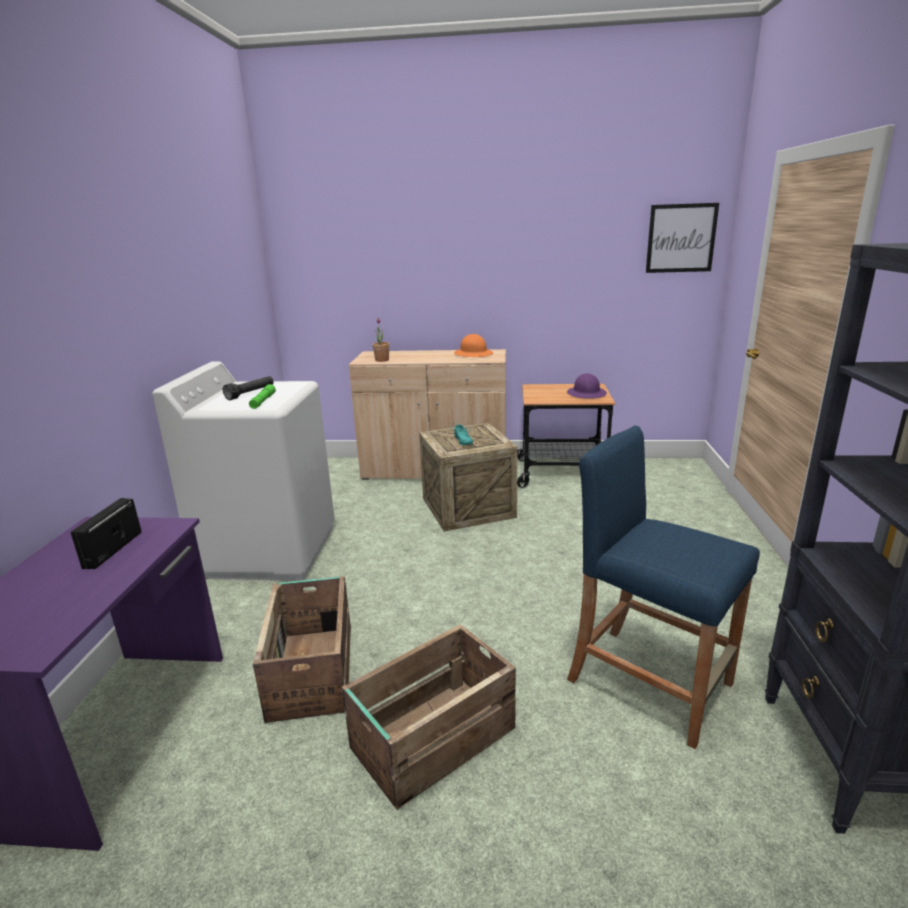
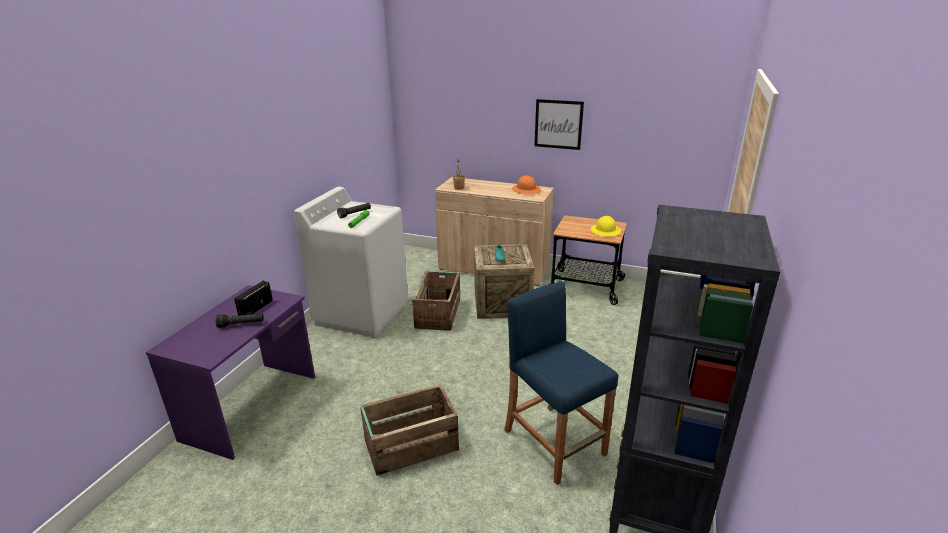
camera: 15 degrees right, 5 degrees up
crate [253,576,351,723] -> crate moved to [412,271,460,331]
purple hard hat [567,373,607,399] -> yellow hard hat [591,216,621,237]
picture [646,203,719,273] -> picture moved to [535,99,584,150]
none -> black flashlight [215,313,264,328]

